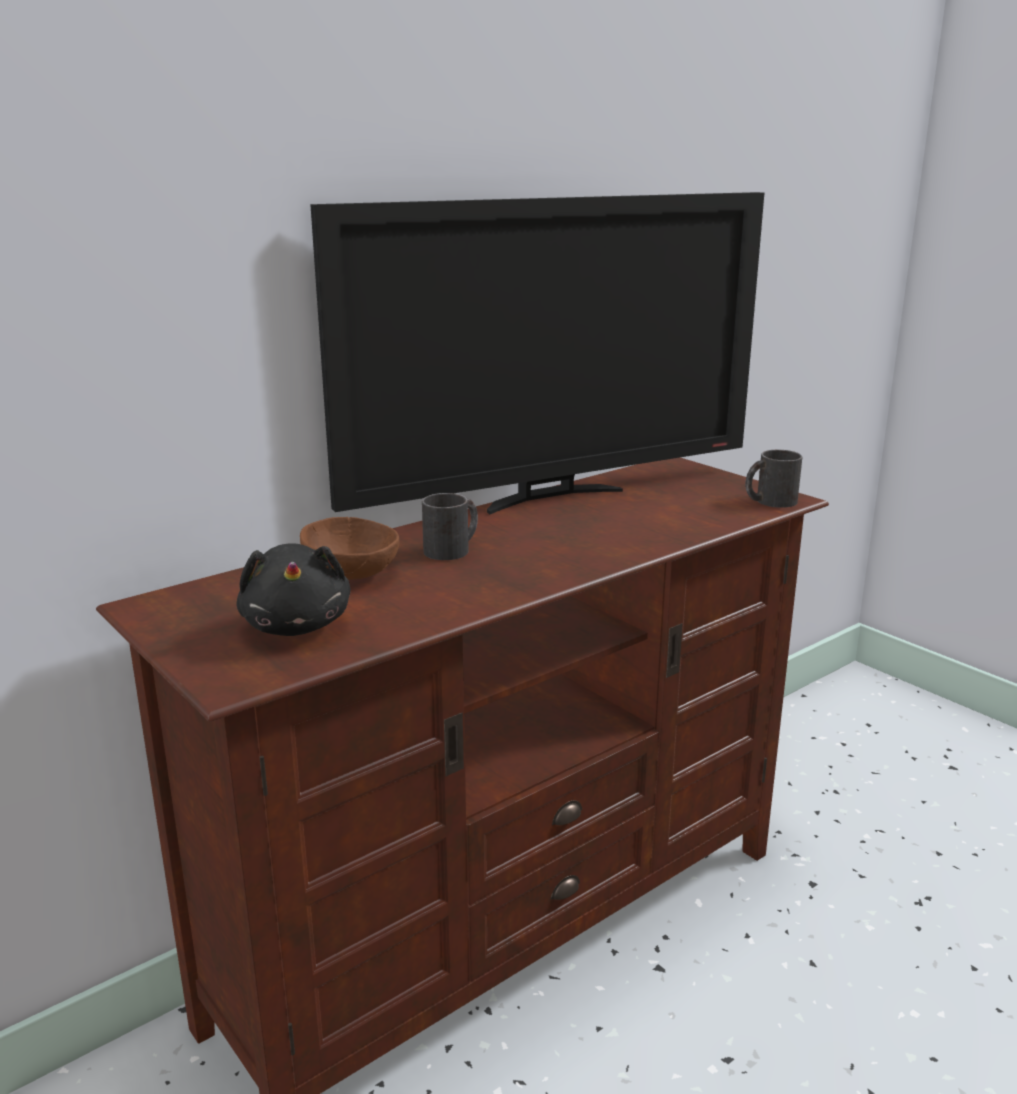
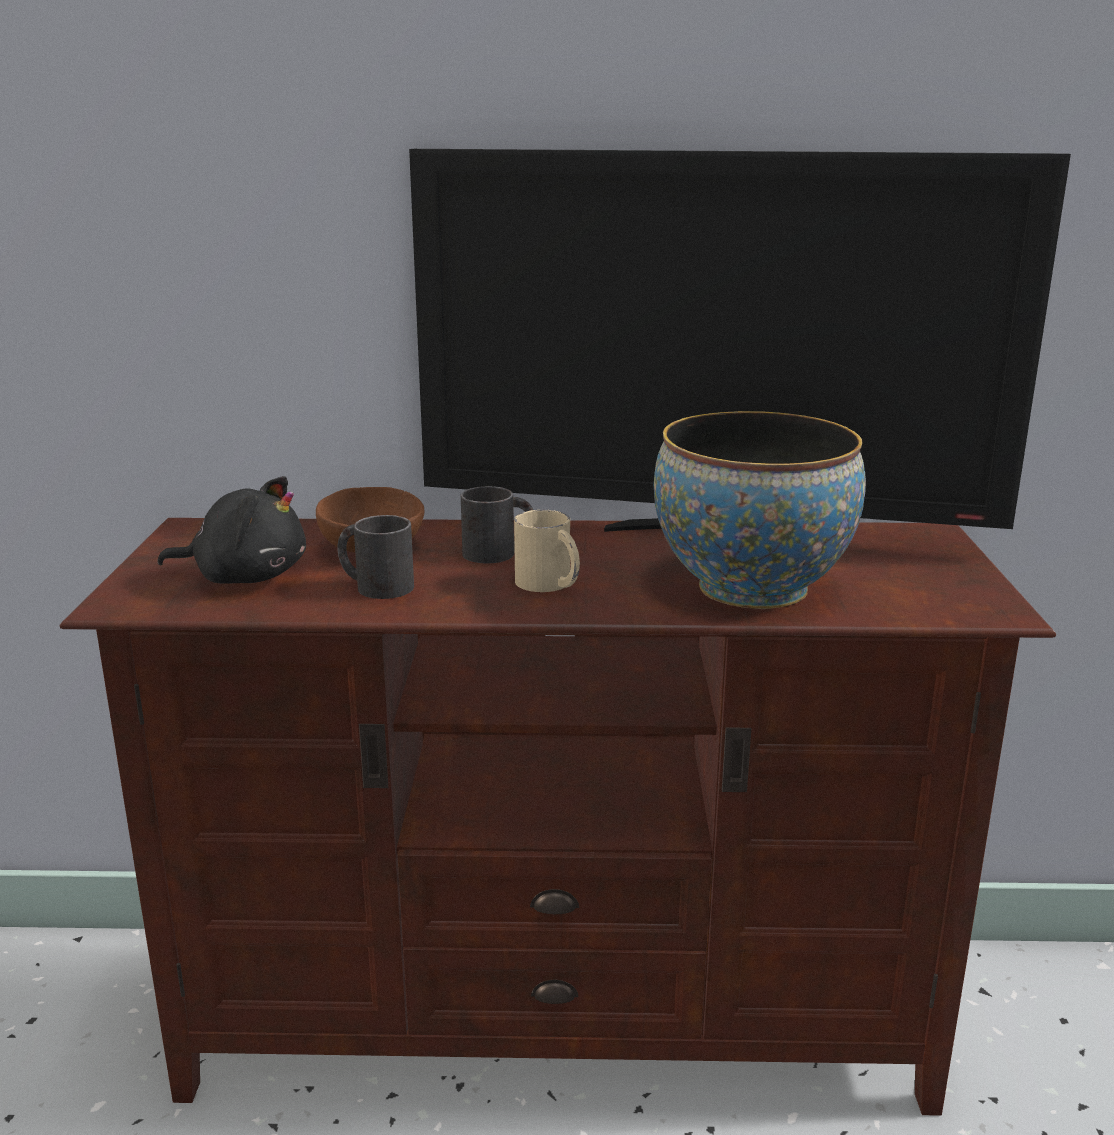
camera: 40 degrees right, 0 degrees up
black plush toy [237,543,351,636] -> black plush toy turned 105 degrees counterclockwise [157,476,306,584]
black mug [745,450,802,508] -> black mug moved to [337,515,414,599]
none -> beige mug [514,510,580,592]
none -> bowl [654,411,866,609]

